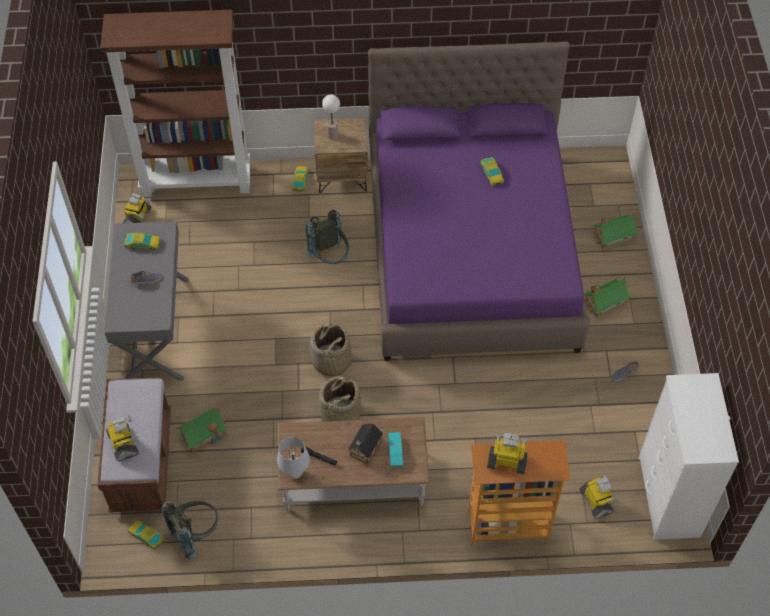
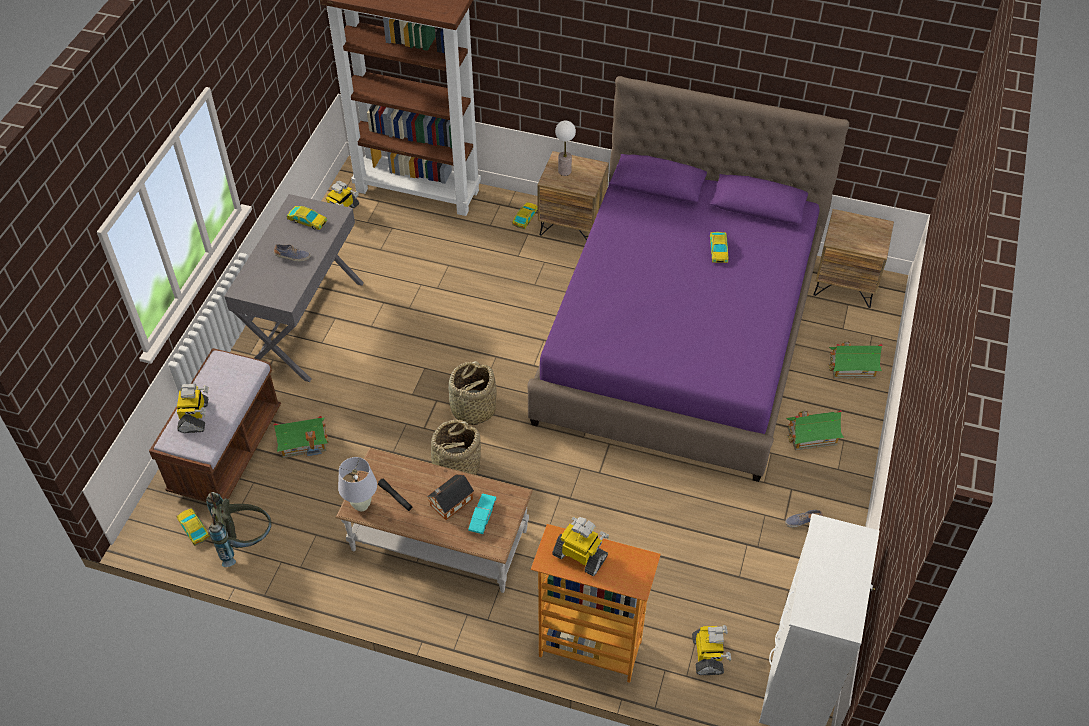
camera: 20 degrees right, 5 degrees down
grey backpack [306,210,349,264] -> none
none -> brown nightstand [814,209,894,308]

